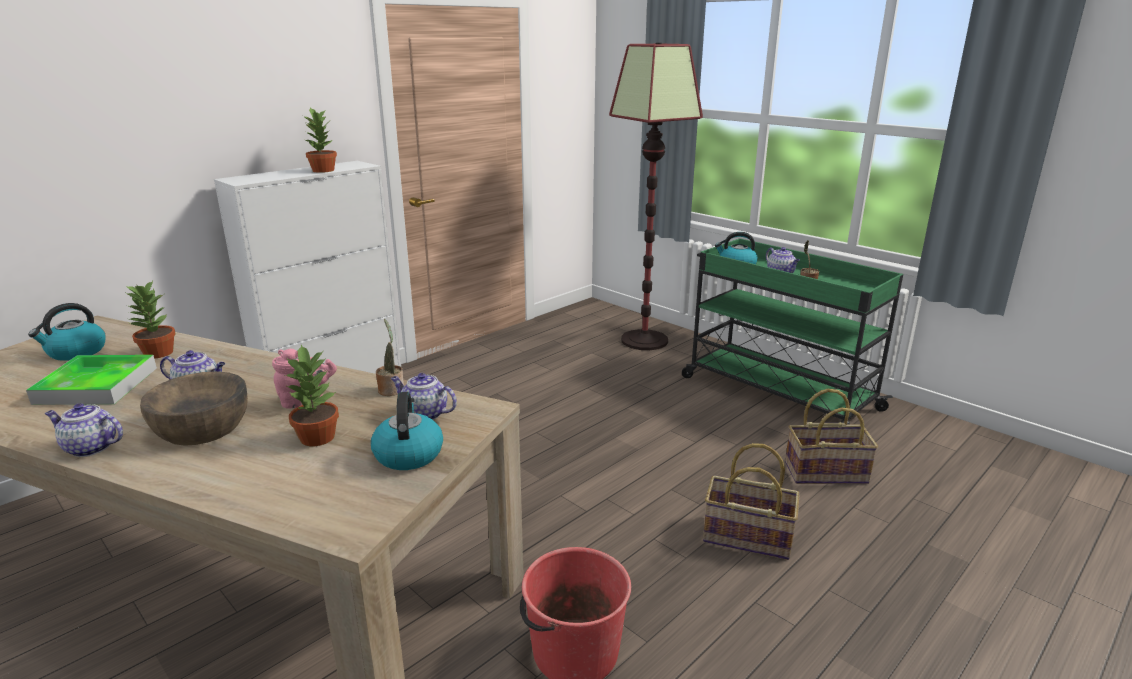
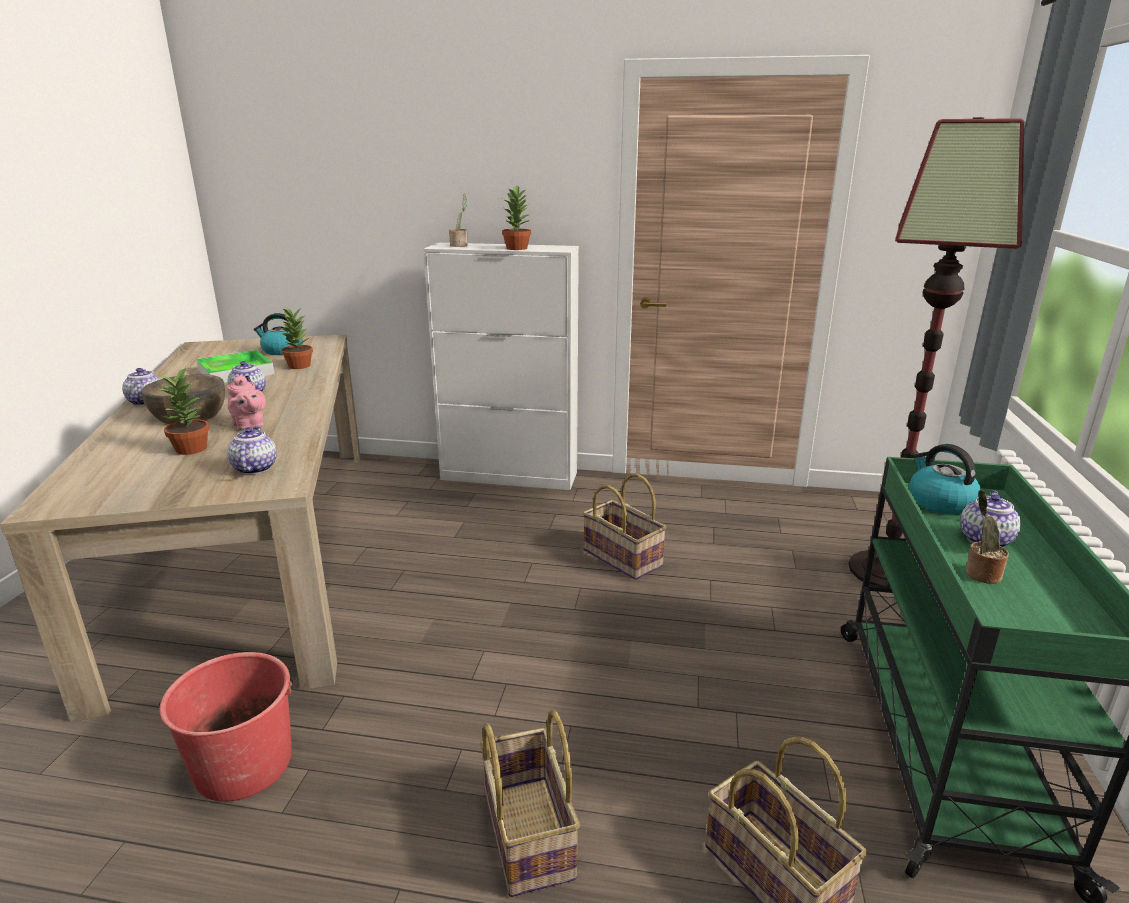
camera: 55 degrees right, 0 degrees up
kettle [371,392,443,470] -> none
potted plant [376,319,404,396] -> potted plant moved to [449,193,468,247]
none -> basket [583,473,667,580]

